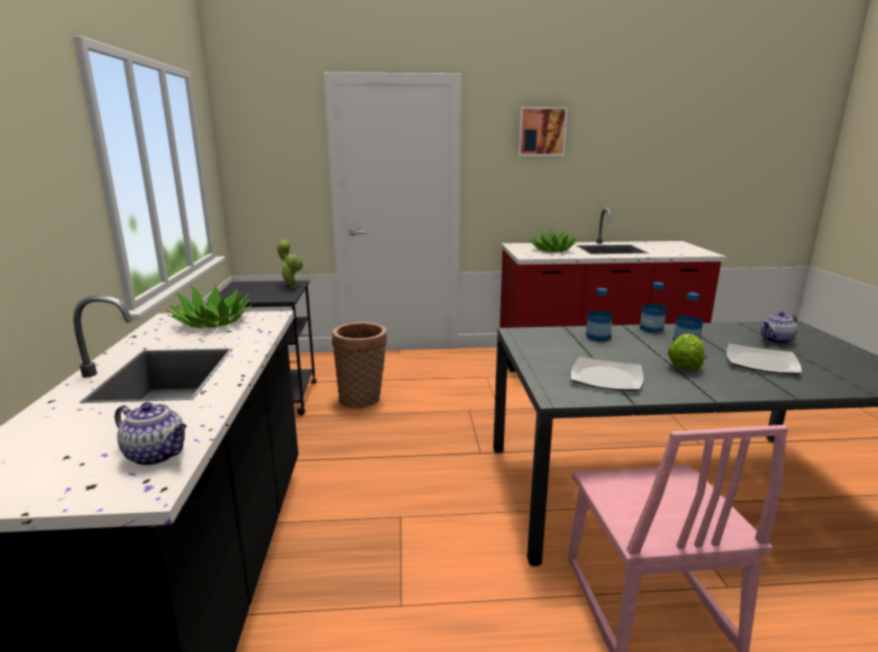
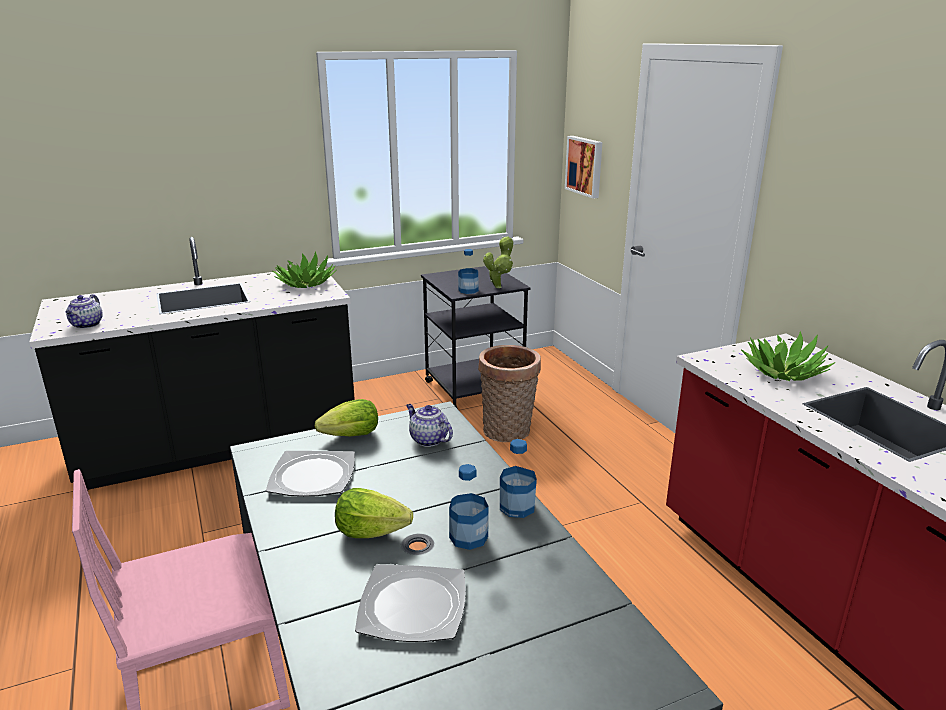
camera: 70 degrees right, 5 degrees up
picture [518,107,568,156] -> picture moved to [565,136,602,199]
bottle [586,288,613,341] -> bottle moved to [458,249,479,294]
teapot [761,312,798,344] -> teapot moved to [406,404,453,447]
none -> lettuce [315,399,378,437]

